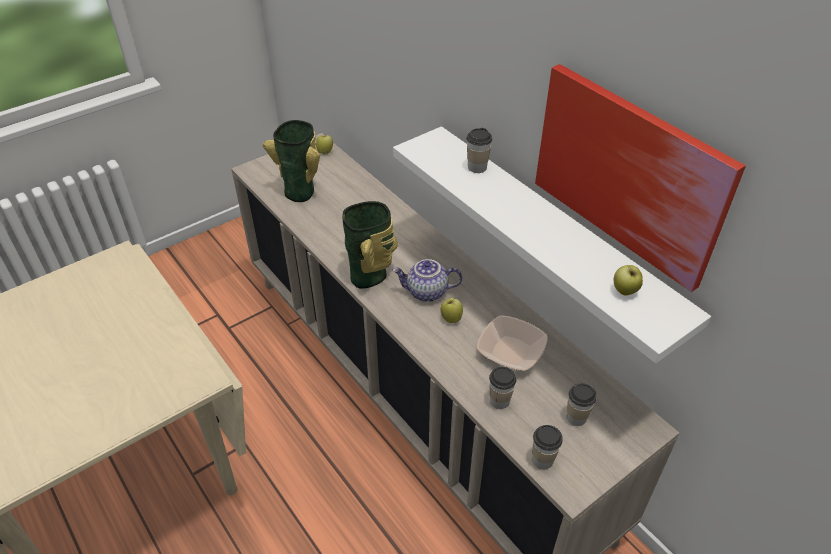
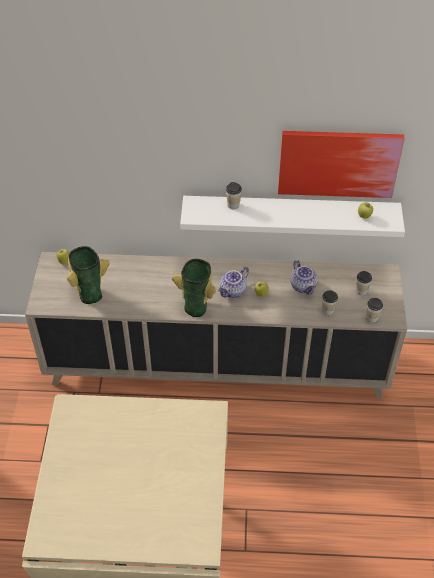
camera: 50 degrees left, 5 degrees up
bowl [477,315,547,371] -> teapot [291,260,318,295]

